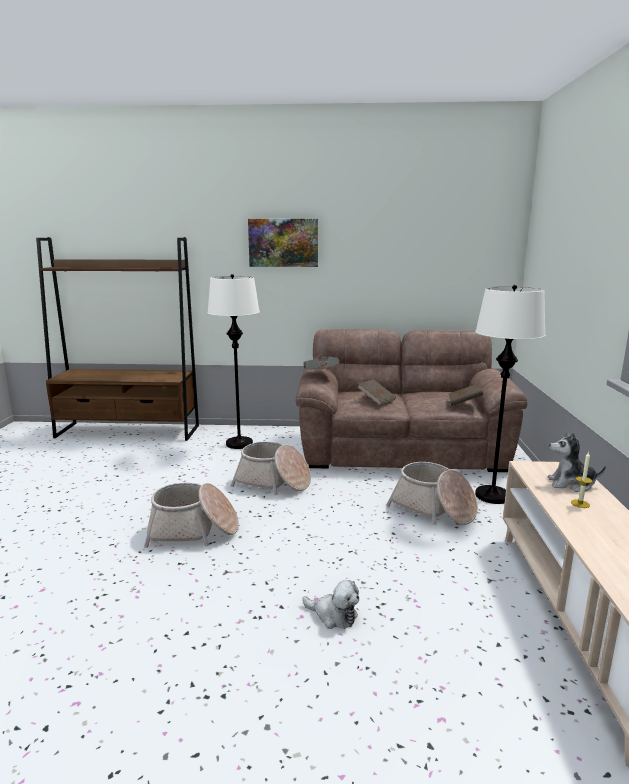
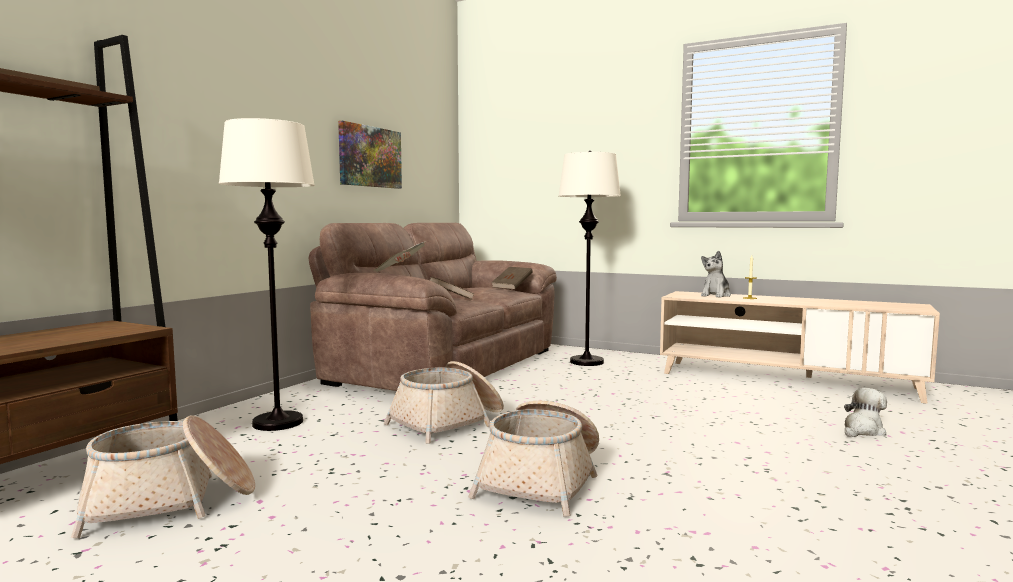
camera: 65 degrees left, 10 degrees down
picture [248,219,318,267] -> picture moved to [338,121,402,189]
plush toy [302,580,359,629] -> plush toy moved to [844,388,887,437]
basket [387,462,478,525] -> basket moved to [71,415,255,538]

